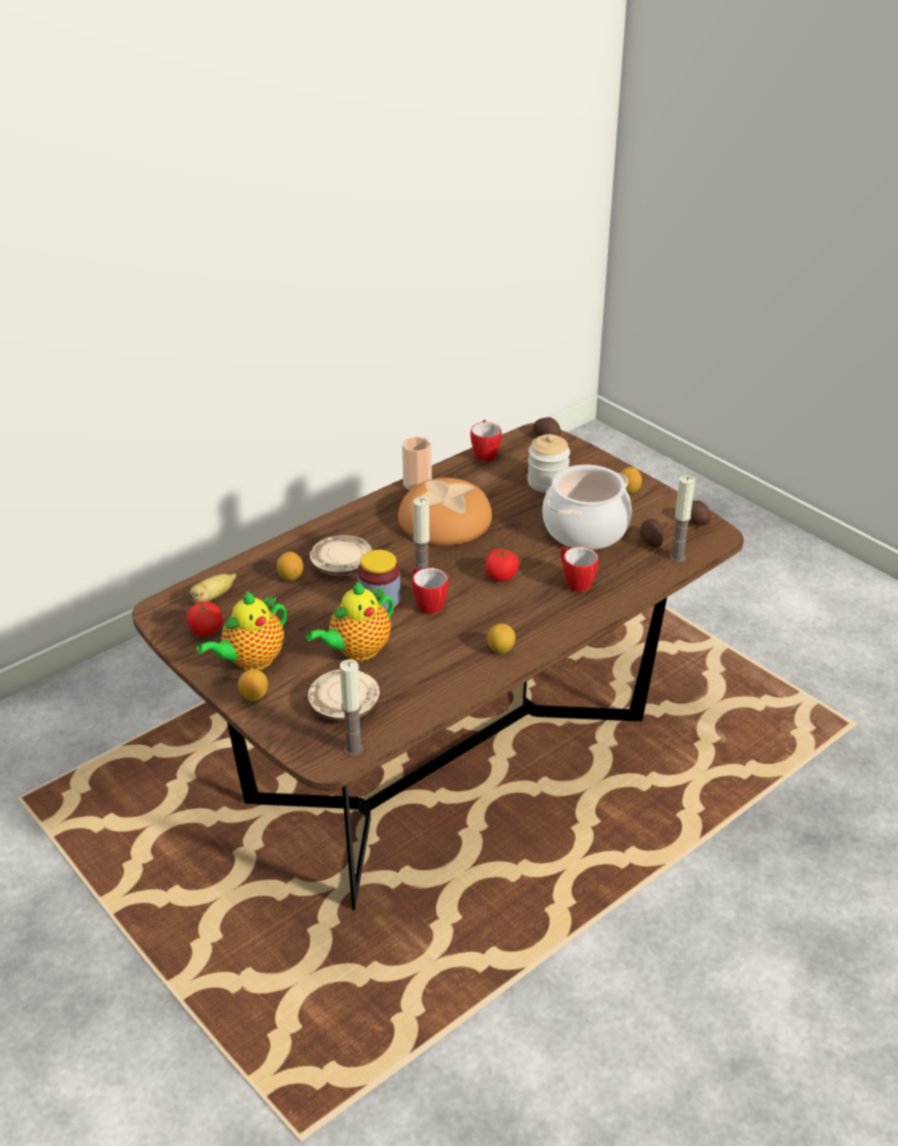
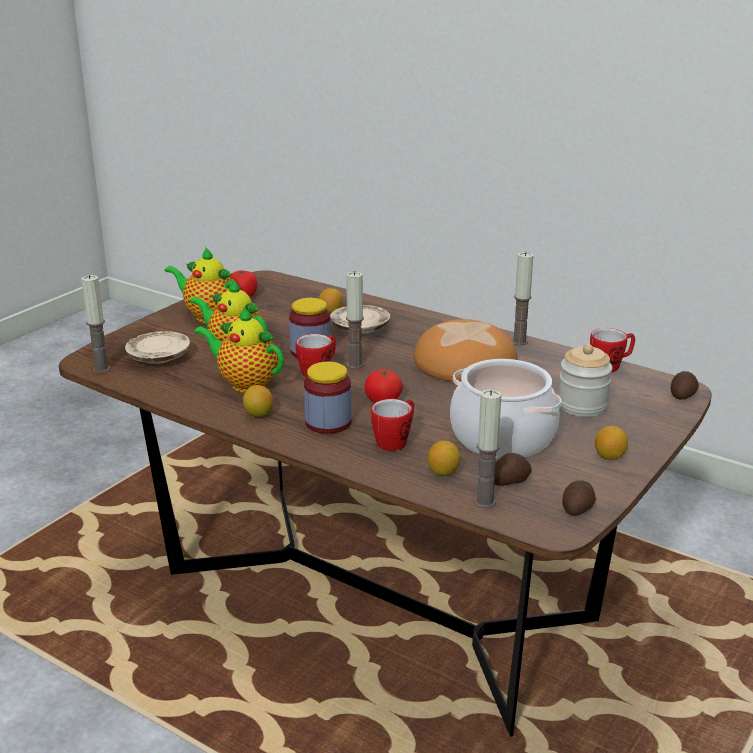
camera: 75 degrees right, 10 degrees down
banana [189,573,236,604] -> none
lemon [238,669,268,701] -> lemon moved to [428,441,461,476]
cup [402,436,432,490] -> candle [512,252,533,346]
none -> teapot [194,307,284,393]
none -> jar [304,362,352,434]

